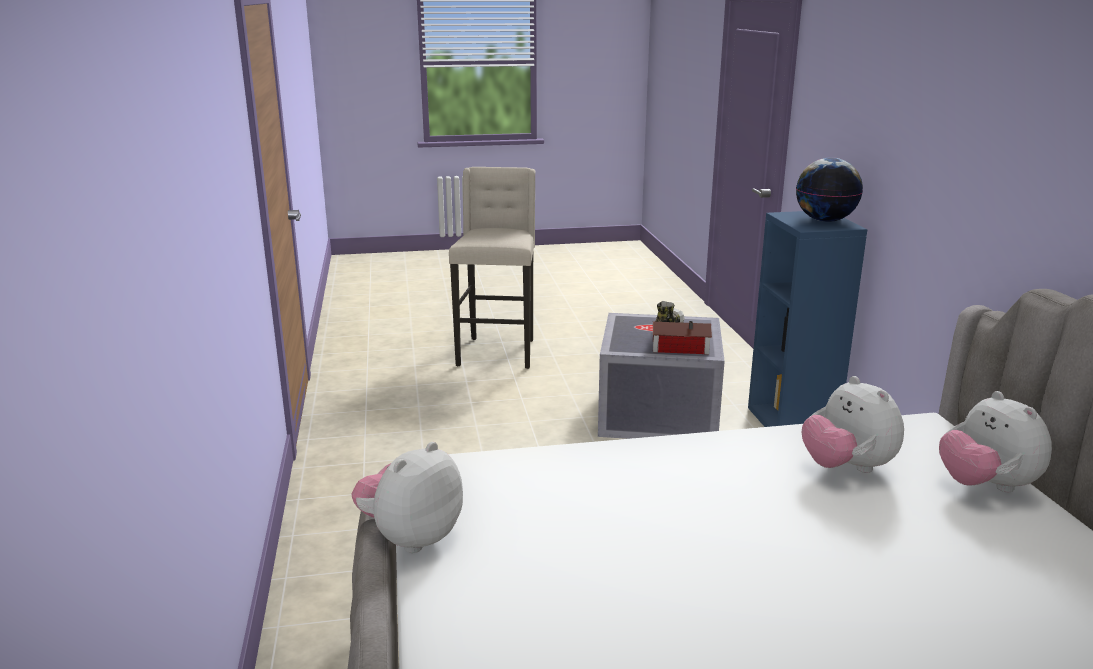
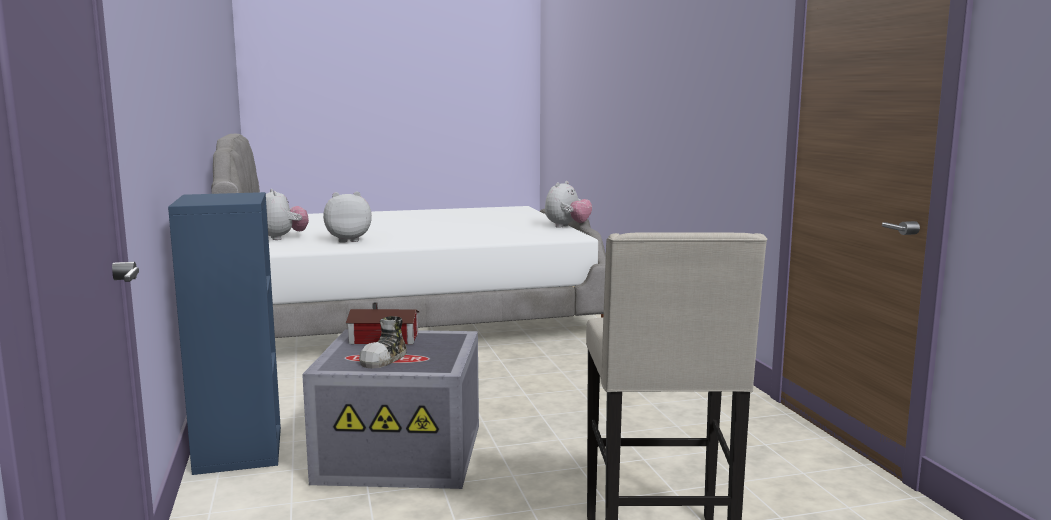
camera: 175 degrees right, 10 degrees down
globe [796,157,863,222] -> none
plush toy [802,376,904,473] -> plush toy turned 75 degrees counterclockwise [323,191,372,243]

